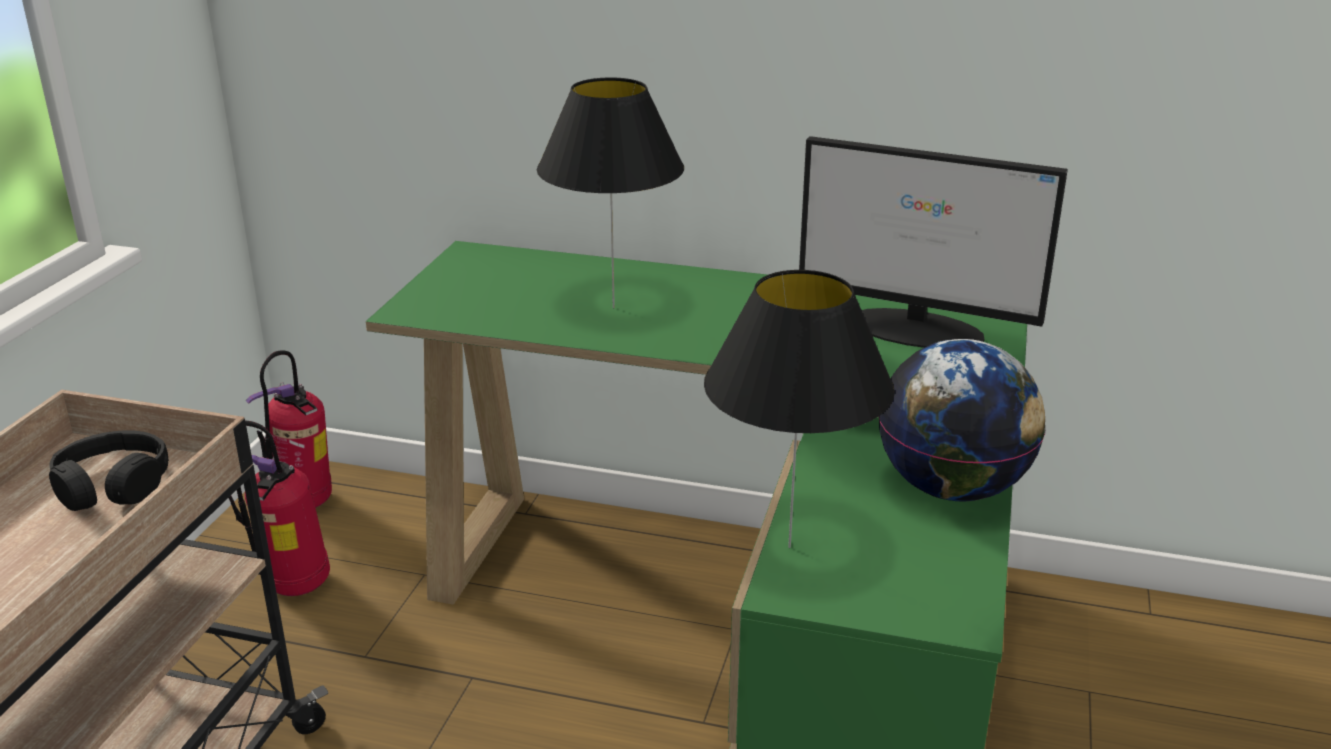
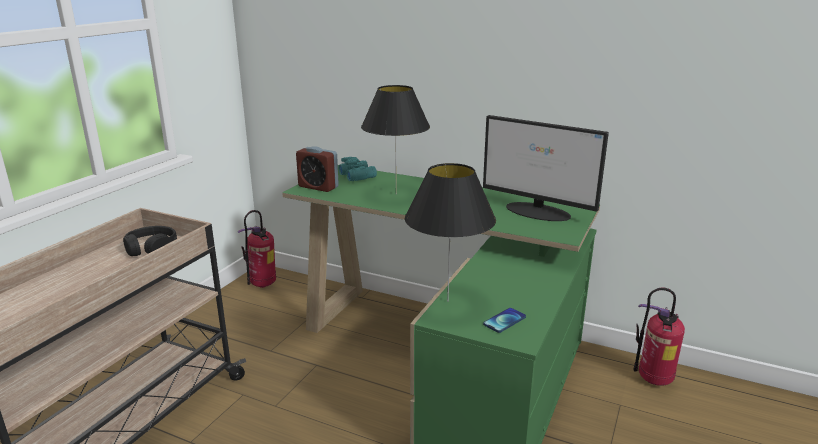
camera: 10 degrees right, 5 degrees down
fire extinguisher [229,421,330,596] -> fire extinguisher moved to [633,287,685,386]
globe [879,339,1045,501] -> none
none -> alarm clock [296,146,339,192]
none -> turquoise binoculars [339,157,377,181]
none -> phone [483,308,526,333]

